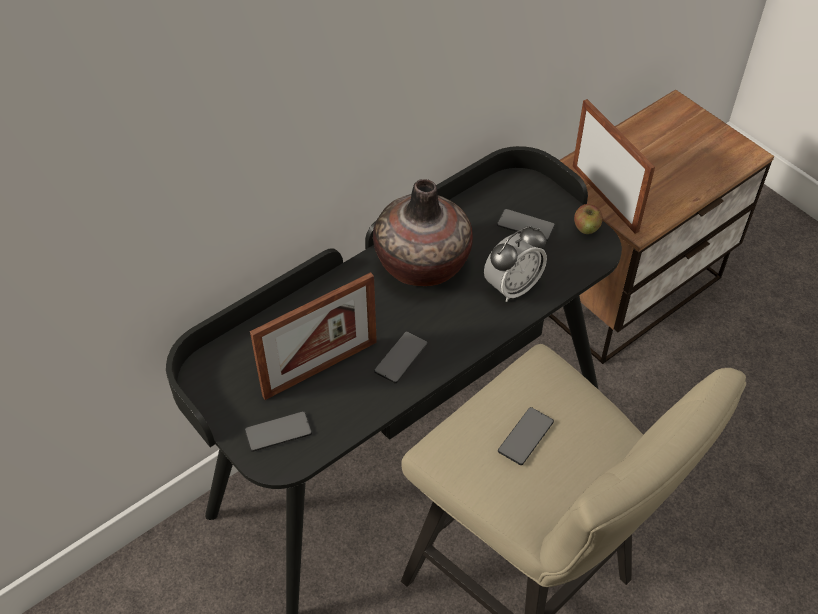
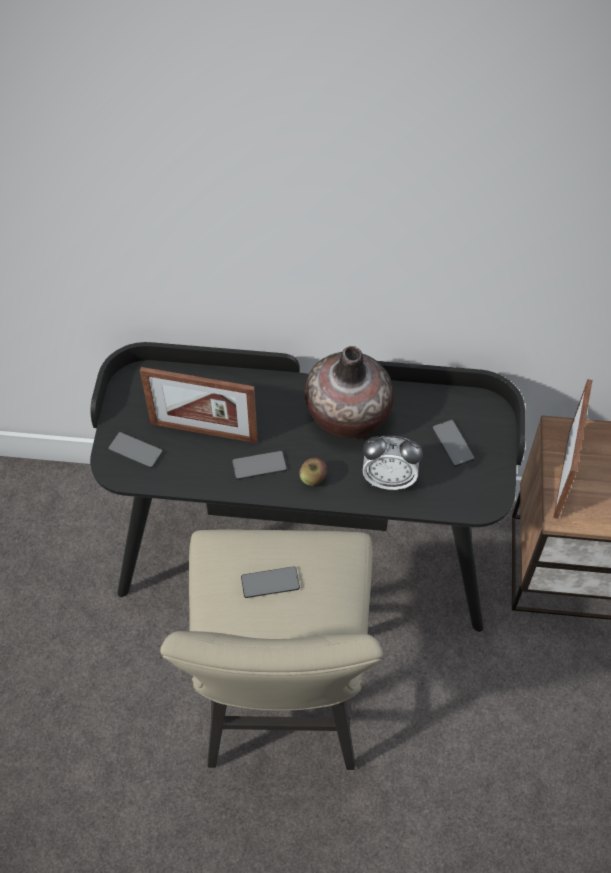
camera: 45 degrees right, 5 degrees up
apple [574,204,603,234] -> apple moved to [299,458,327,486]

